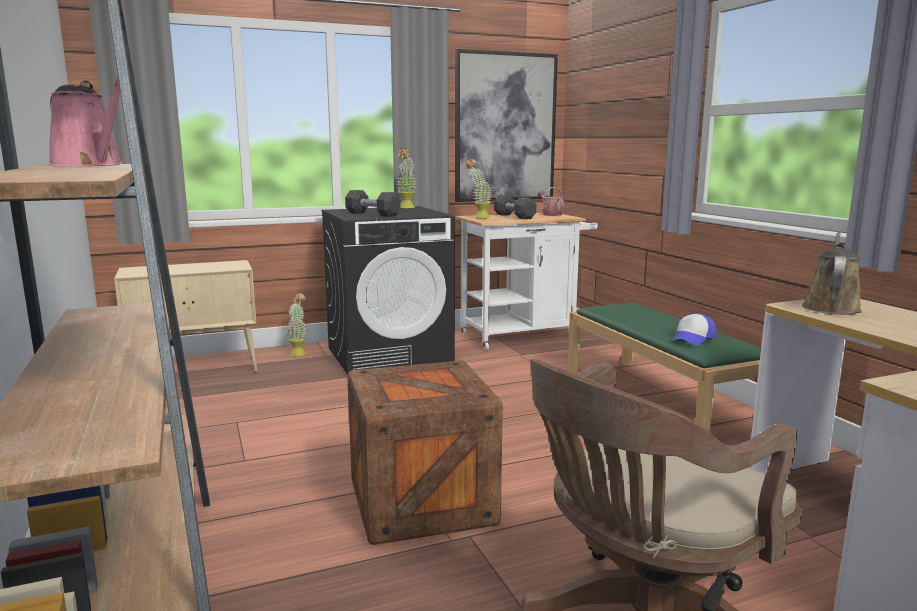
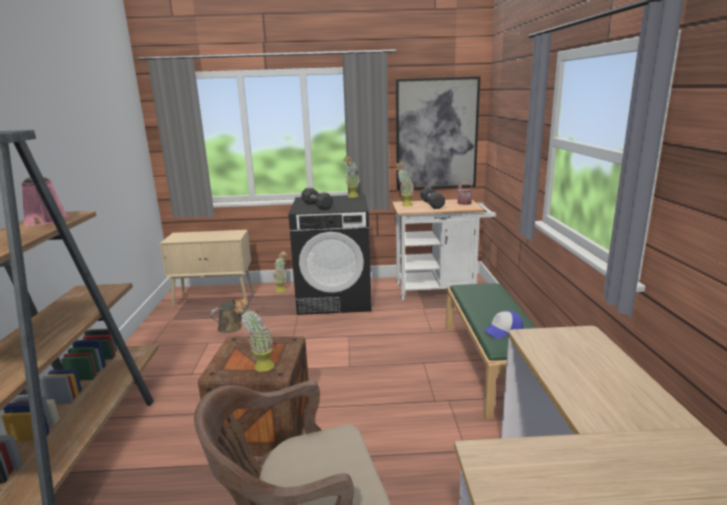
camera: 20 degrees right, 5 degrees up
brown watering can [802,232,862,315] -> brown watering can moved to [210,290,256,333]
none -> potted plant [234,298,274,372]

